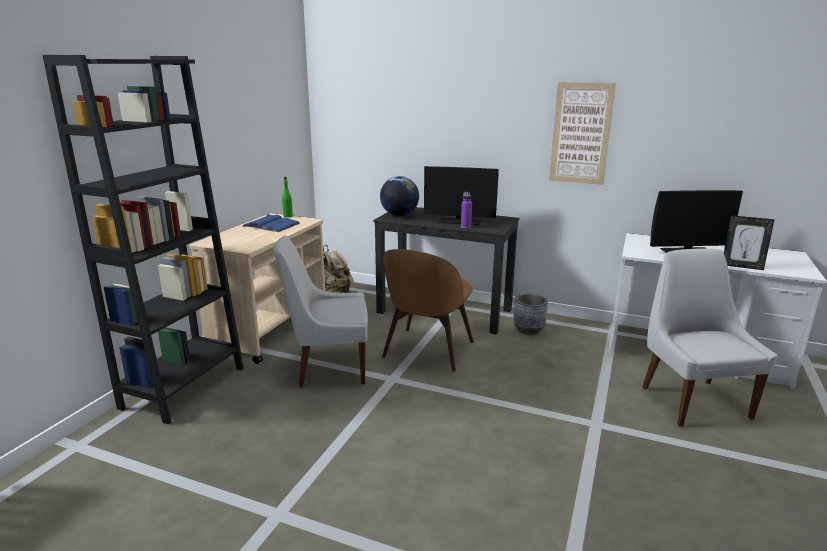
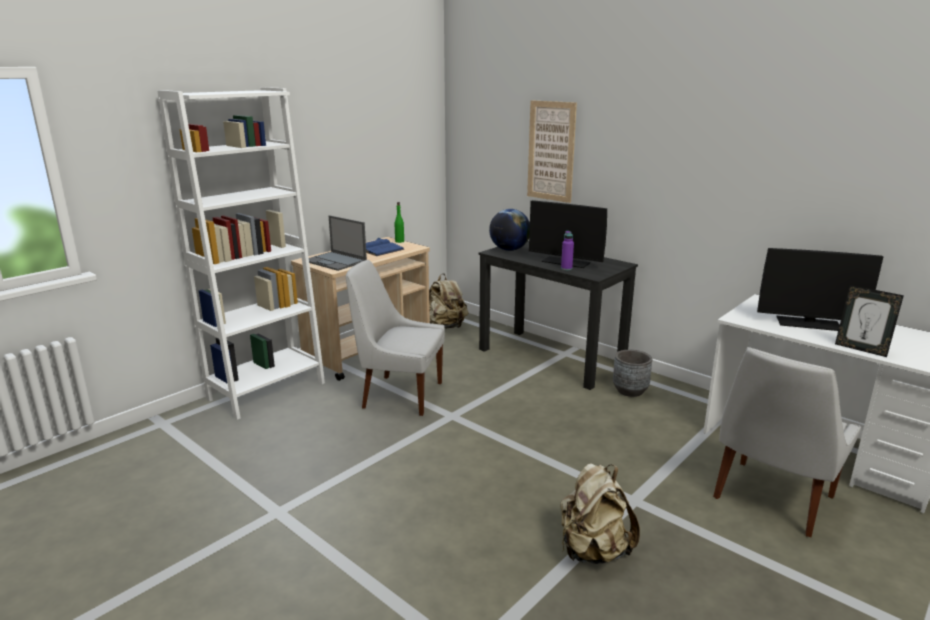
camera: 20 degrees right, 0 degrees up
black bookcase [42,55,244,424] -> white bookcase [157,87,325,420]
brown chair [382,249,474,372] -> none
picture [549,82,616,185] -> picture moved to [527,100,577,203]
white chair [642,249,778,426] -> white chair turned 150 degrees counterclockwise [713,347,861,537]
none -> laptop [309,215,367,271]
none -> beige backpack [560,463,640,564]

